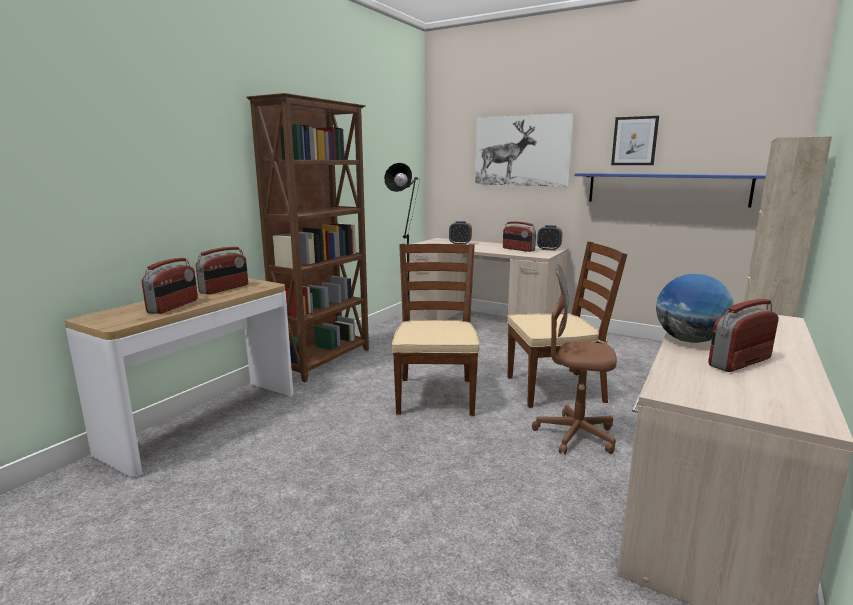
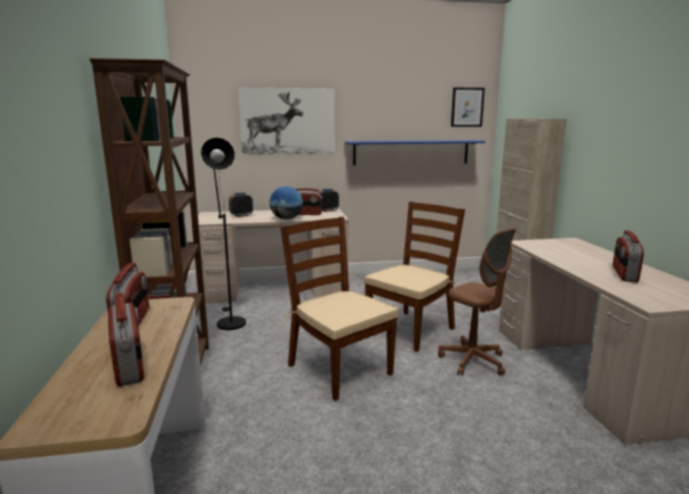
camera: 40 degrees left, 0 degrees up
brown office chair [532,264,617,455] -> brown office chair turned 105 degrees counterclockwise [438,228,516,376]
picture [611,116,659,165] -> picture moved to [451,88,485,127]
globe [656,274,734,343] -> globe moved to [270,186,303,220]

